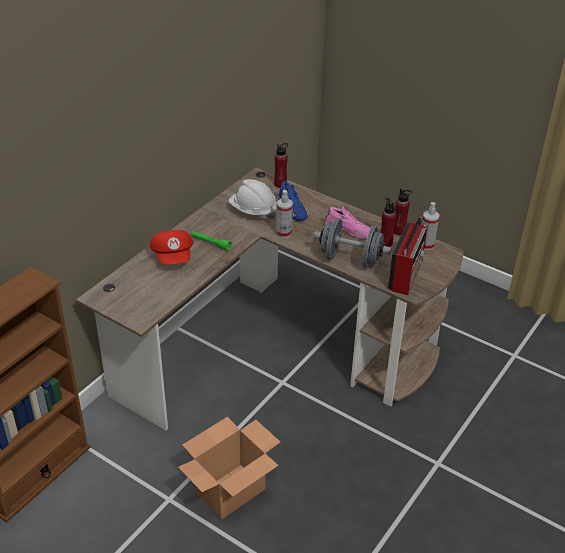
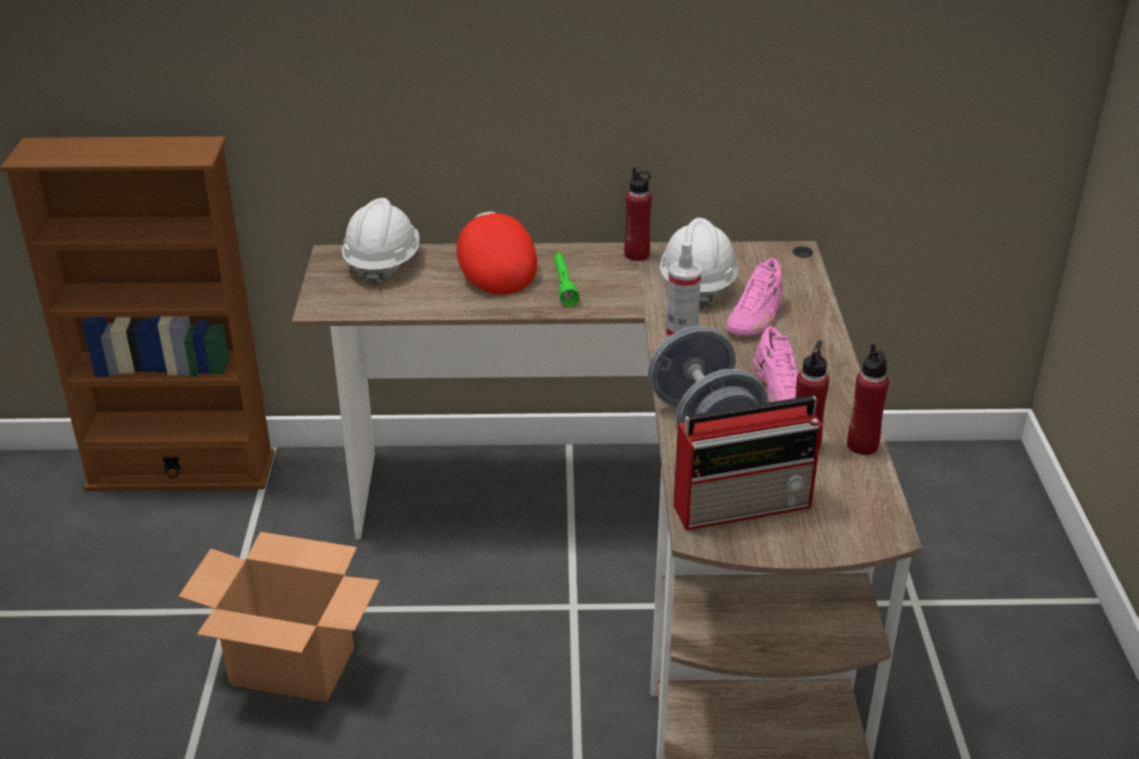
camera: 55 degrees right, 5 degrees down
red cap [150,230,193,264] -> red cap turned 120 degrees clockwise [457,211,537,295]
red bottle [274,143,288,188] -> red bottle moved to [624,167,652,261]
blue shoe [278,181,308,221] -> pink shoe [726,258,784,336]
spray bottle [422,202,439,250] -> none
none -> white hard hat [342,198,420,286]

